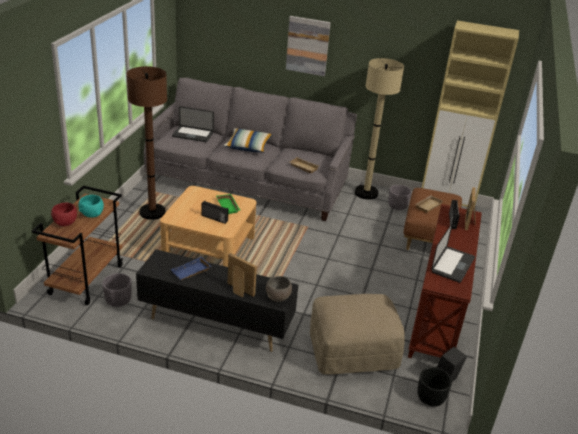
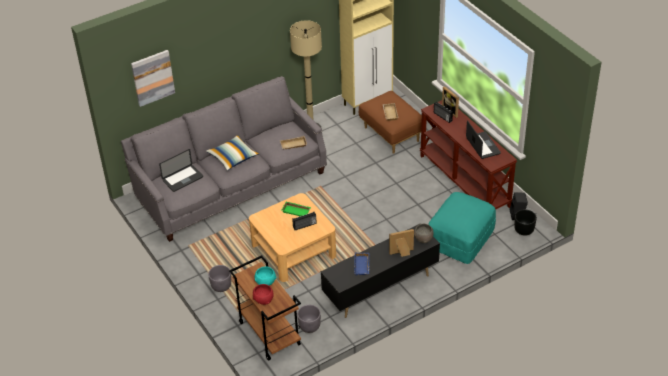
camera: 45 degrees left, 10 degrees up
brown floor lamp [127,66,167,220] -> none
picture [286,16,331,76] -> picture moved to [131,50,175,107]
beige ottoman [310,294,405,374] -> turquoise ottoman [428,192,496,264]
grey planter [388,185,412,210] -> grey planter moved to [208,265,231,292]

